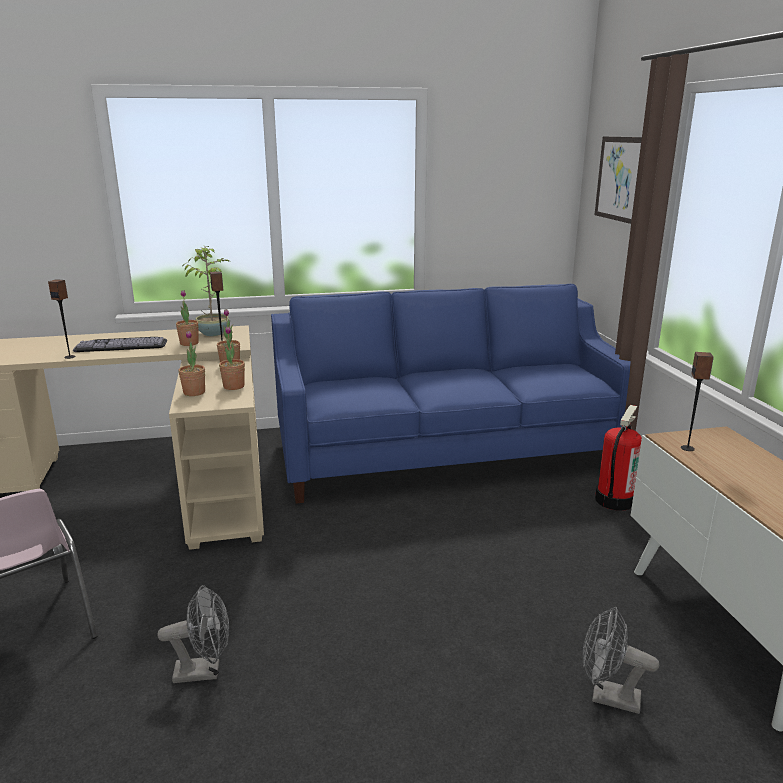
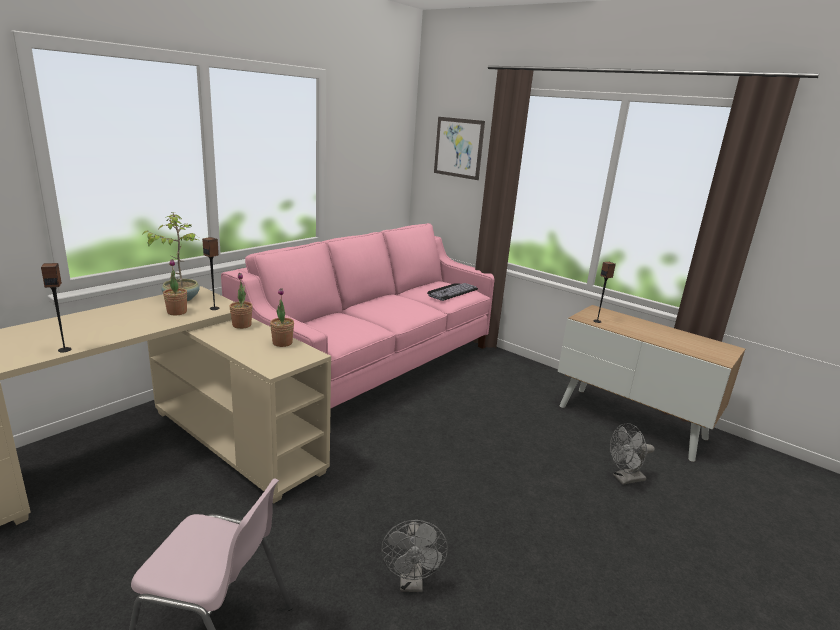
camera: 40 degrees left, 0 degrees up
keyboard [73,337,167,352] -> keyboard moved to [427,283,478,301]
grey fan [157,585,229,683] -> grey fan turned 135 degrees clockwise [381,520,448,592]
potted plant [178,331,205,396] -> none
blue sofa [271,284,631,504] -> pink sofa [221,223,494,409]
fire extinguisher [595,405,642,511] -> none

